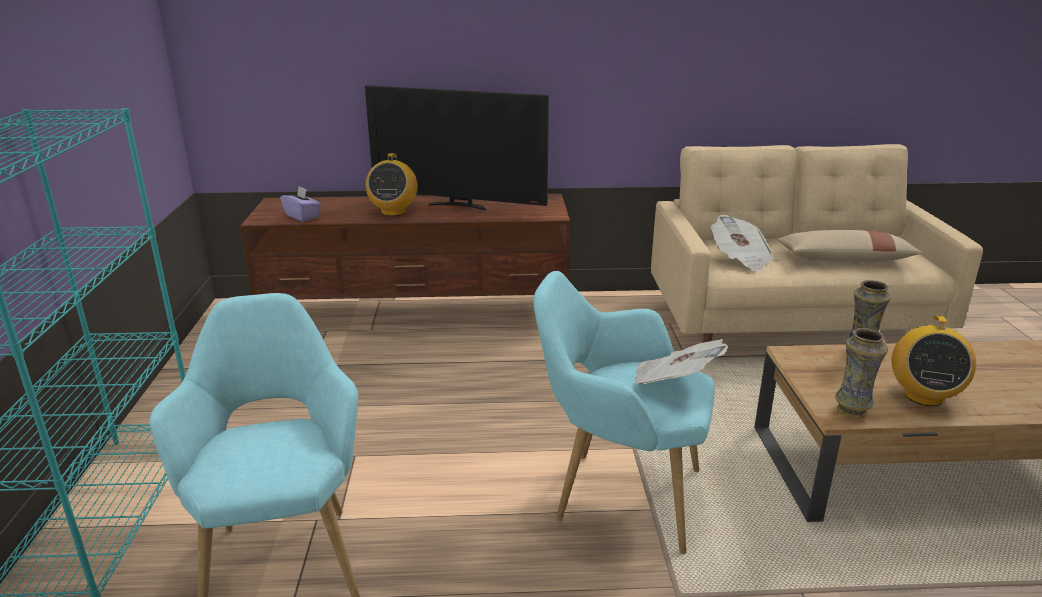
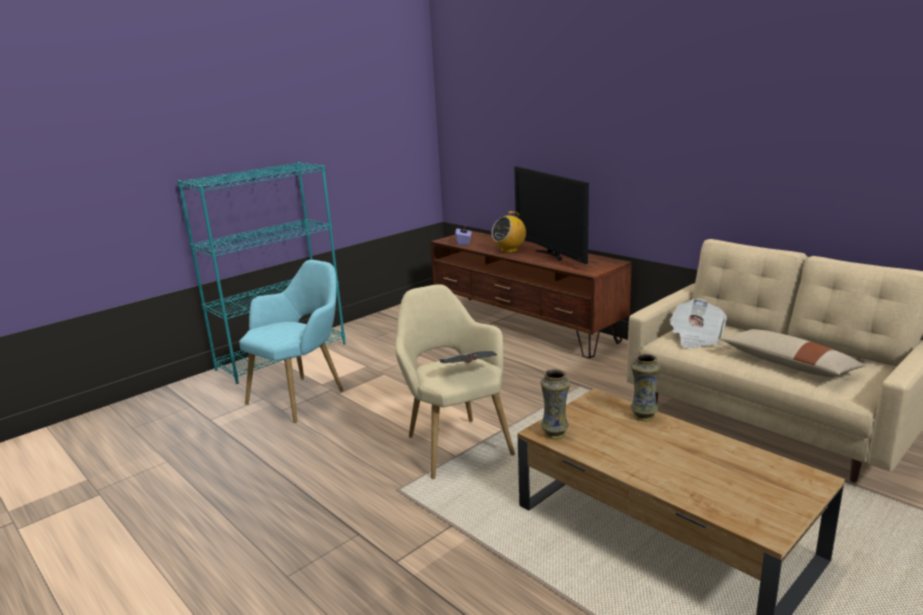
camera: 50 degrees right, 5 degrees down
turquoise armchair [533,271,715,554] -> beige armchair [395,284,515,479]
radio [891,315,976,406] -> none

